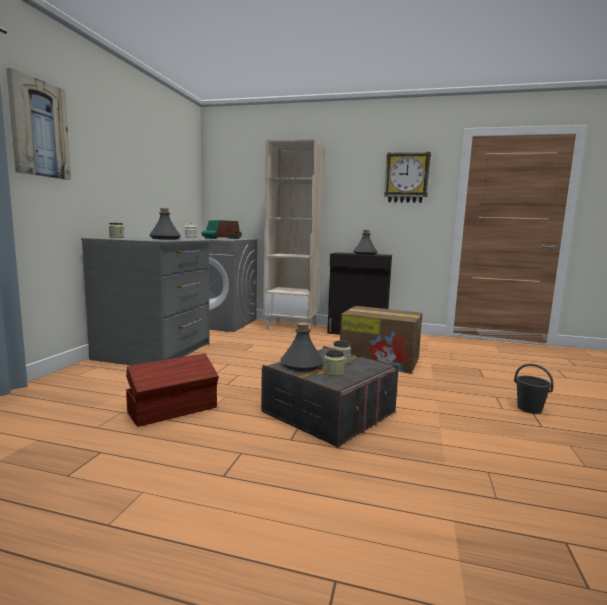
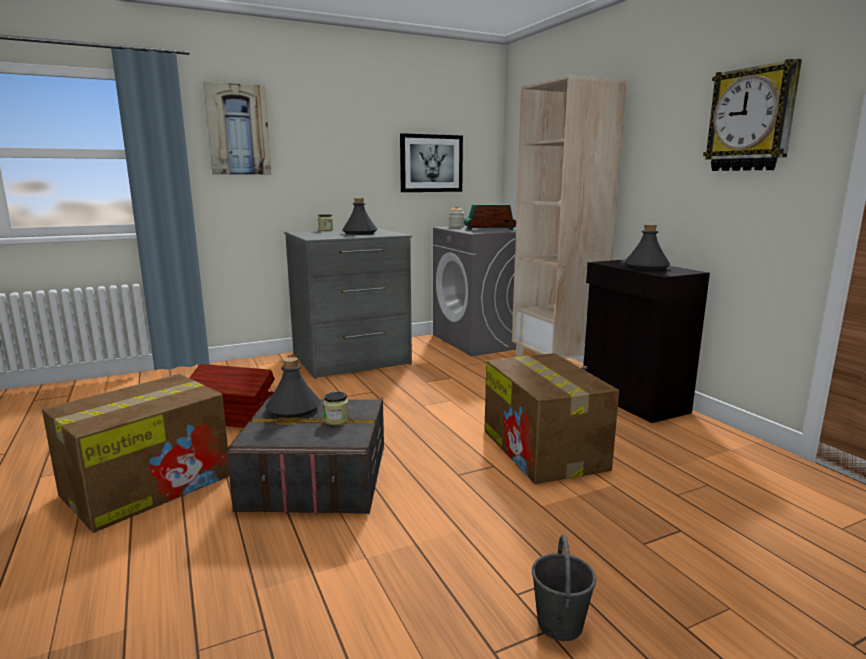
camera: 50 degrees right, 5 degrees up
jar [324,350,345,376] -> none
none -> cardboard box [42,374,229,533]
none -> picture [400,133,463,192]

